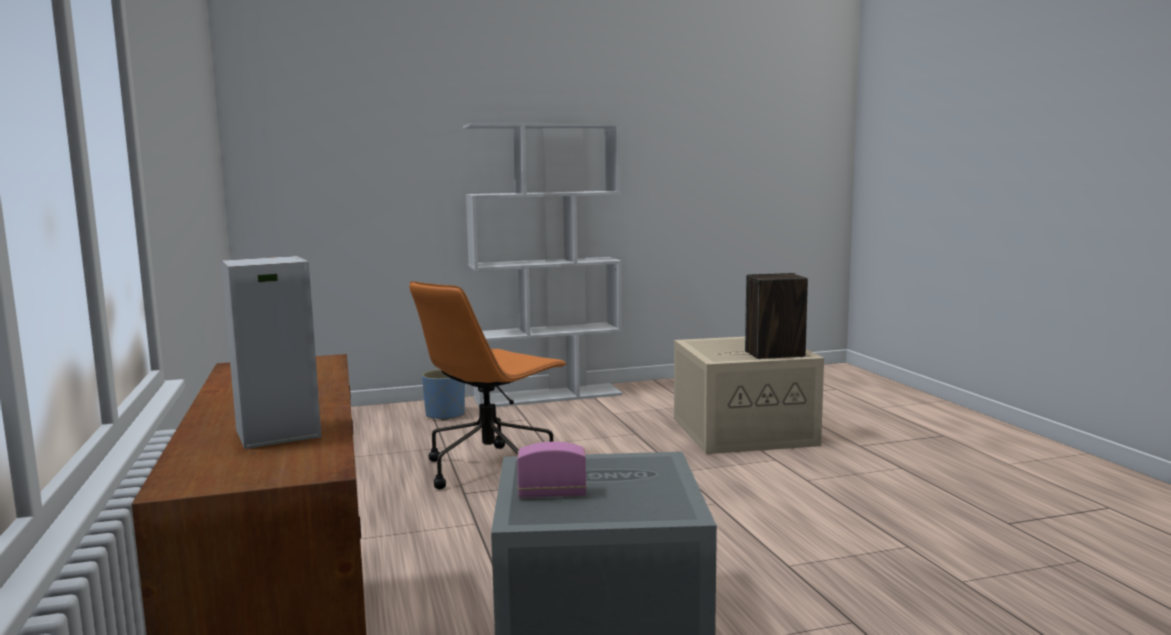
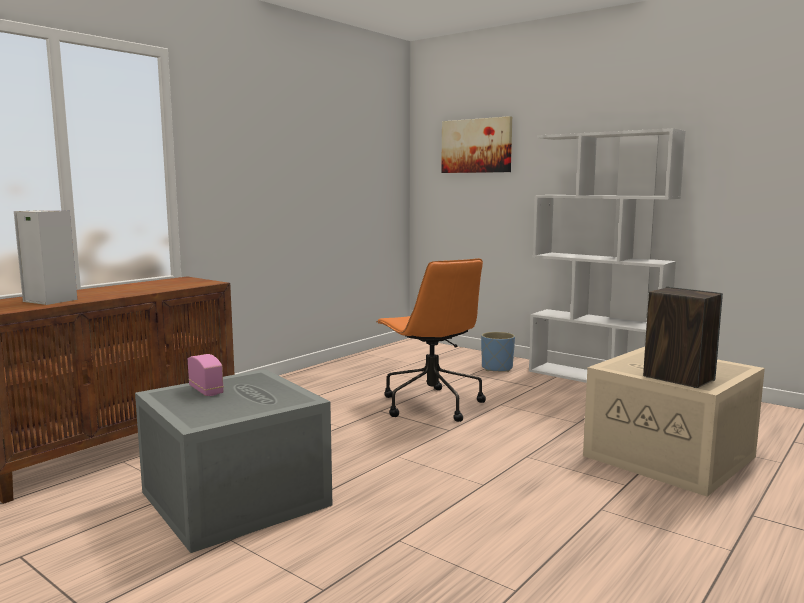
camera: 55 degrees right, 0 degrees up
orange office chair [409,281,567,489] -> orange office chair turned 120 degrees counterclockwise [376,258,486,422]
none -> picture [441,116,512,173]

